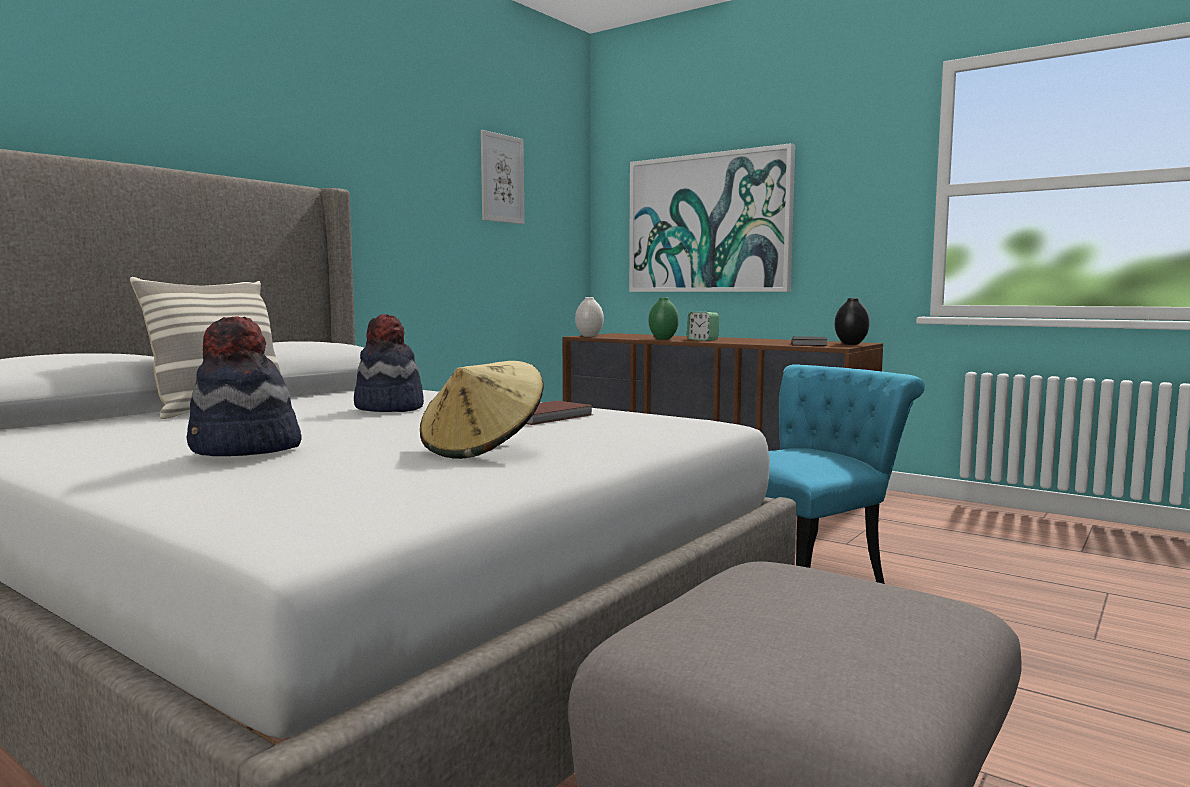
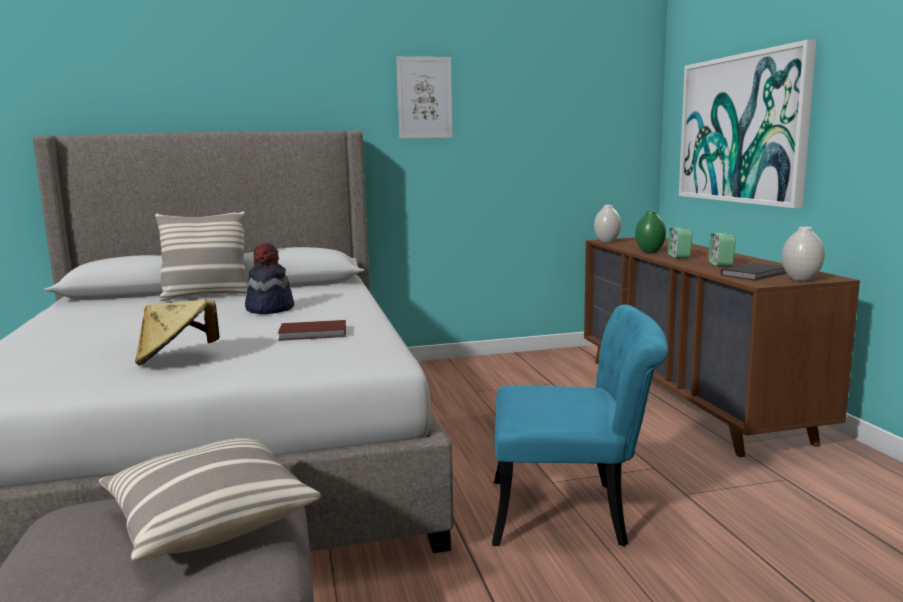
camera: 40 degrees right, 5 degrees up
hat [187,316,302,456] -> none
picture [481,130,524,224] -> picture moved to [396,57,452,139]
black vase [835,298,870,345] -> white vase [782,227,825,281]
none -> pillow [99,438,321,561]
none -> alarm clock [708,233,736,267]

